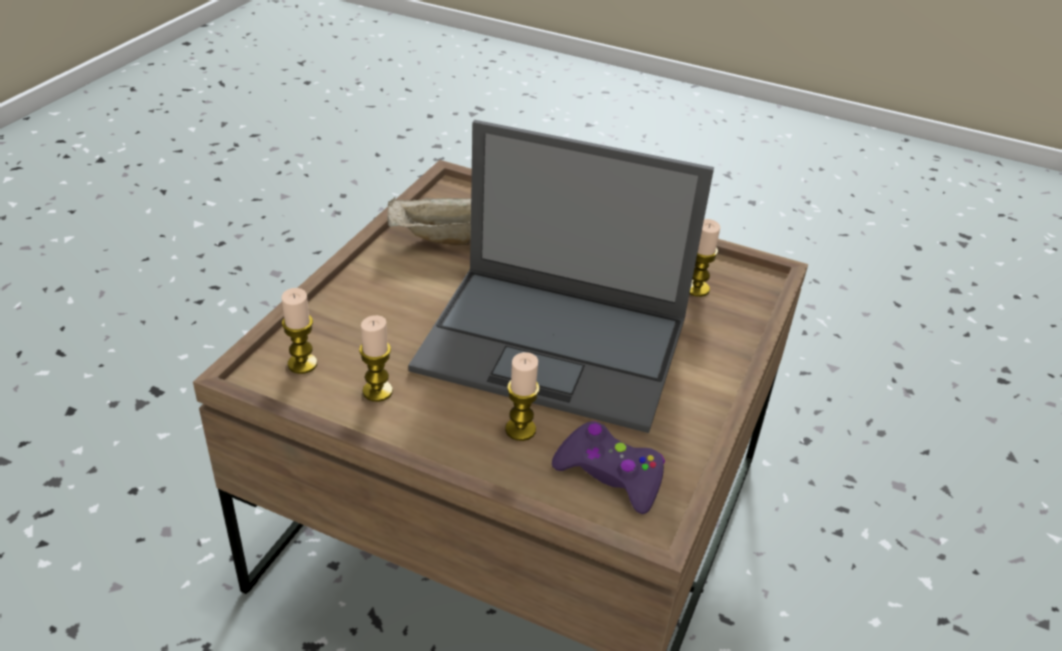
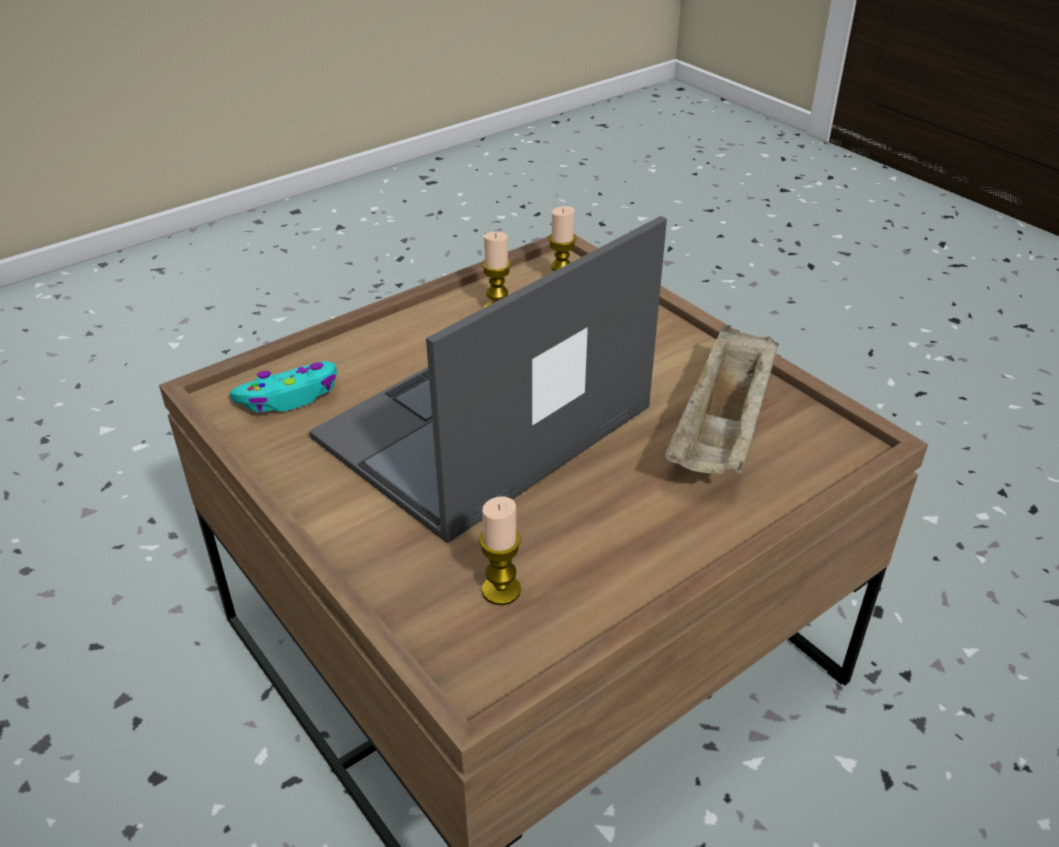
camera: 120 degrees right, 0 degrees up
candle [505,352,540,441] -> none
purple game controller [552,421,665,514] -> turquoise game controller [229,361,337,412]

